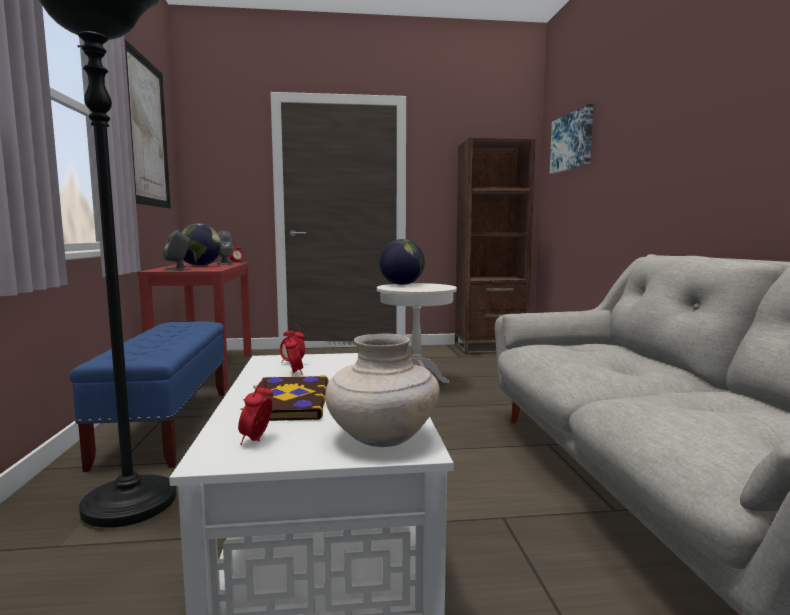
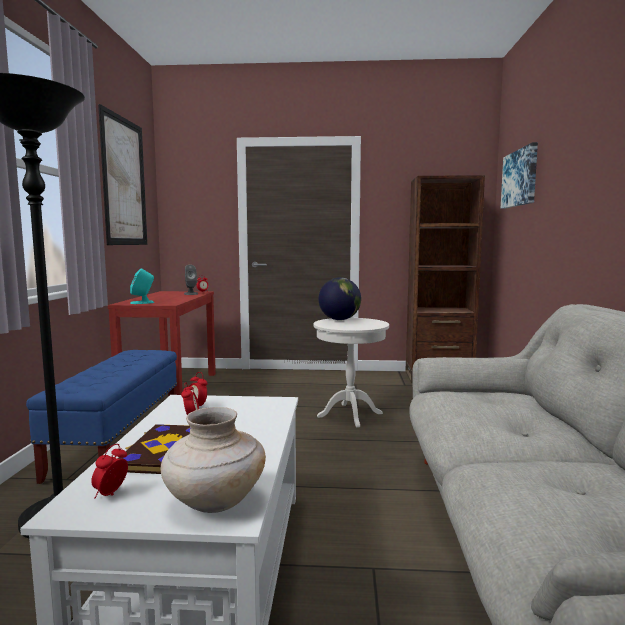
camera: 10 degrees right, 0 degrees up
grey speaker [163,230,192,271] -> turquoise speaker [130,268,154,304]
globe [180,223,222,266] -> none

